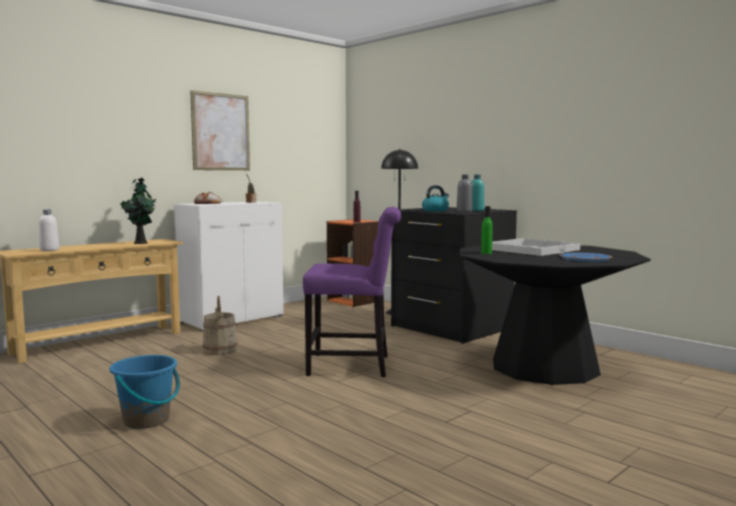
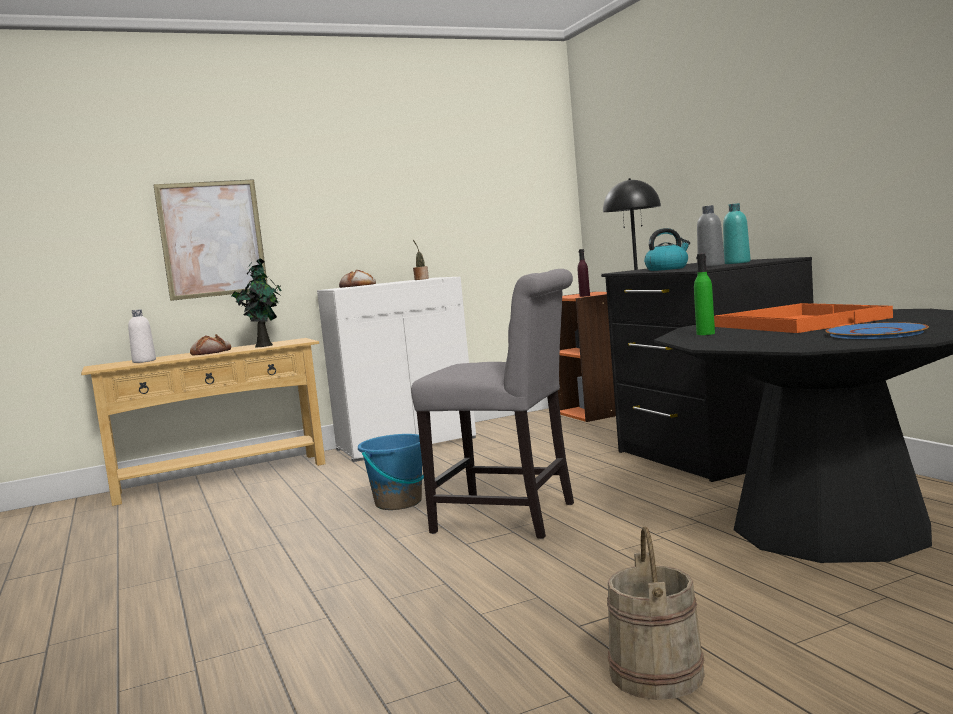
camera: 20 degrees right, 0 degrees up
blue bucket [110,355,180,429] -> blue bucket moved to [358,434,424,510]
picture [190,90,250,170] -> picture moved to [153,179,268,301]
beige bucket [203,296,238,355] -> beige bucket moved to [607,526,705,700]
purple chair [303,207,401,377] -> grey chair [411,269,574,539]
white tray [492,238,580,256] -> orange tray [714,303,893,333]
none -> bread [190,334,231,355]

